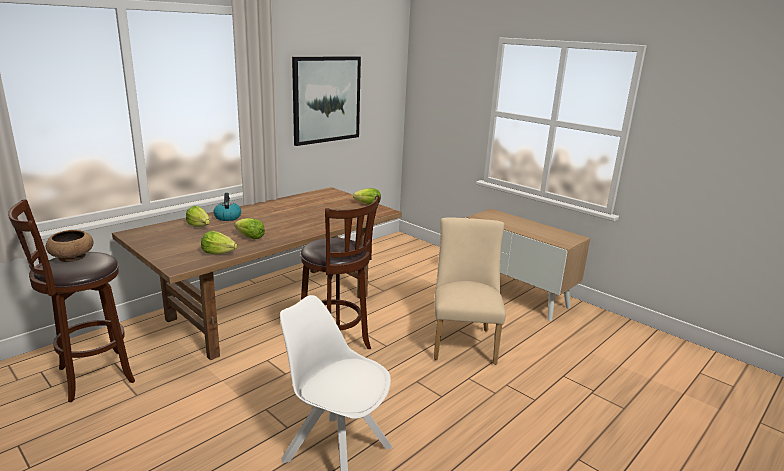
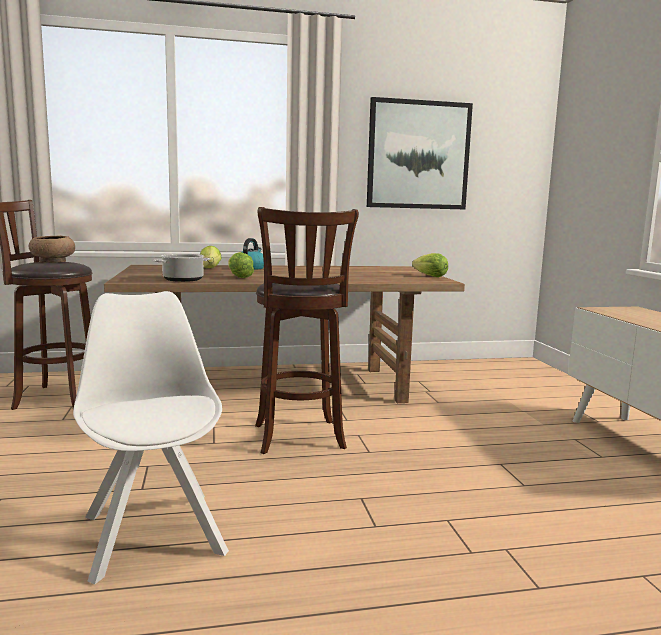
camera: 35 degrees right, 10 degrees down
lettuce [201,231,237,255] -> cooking pot [153,254,211,282]
beige chair [434,217,506,365] -> none

